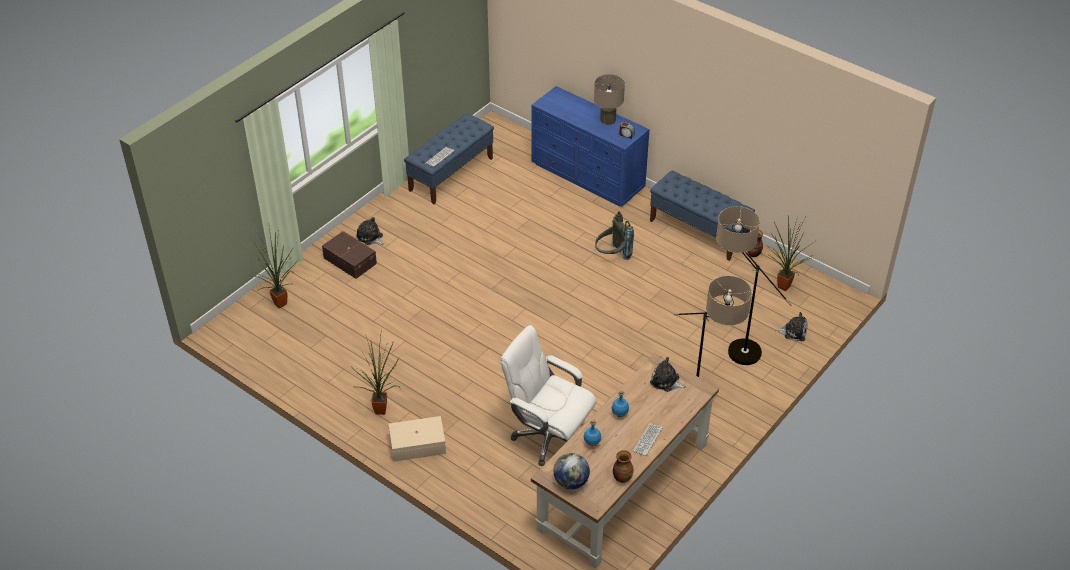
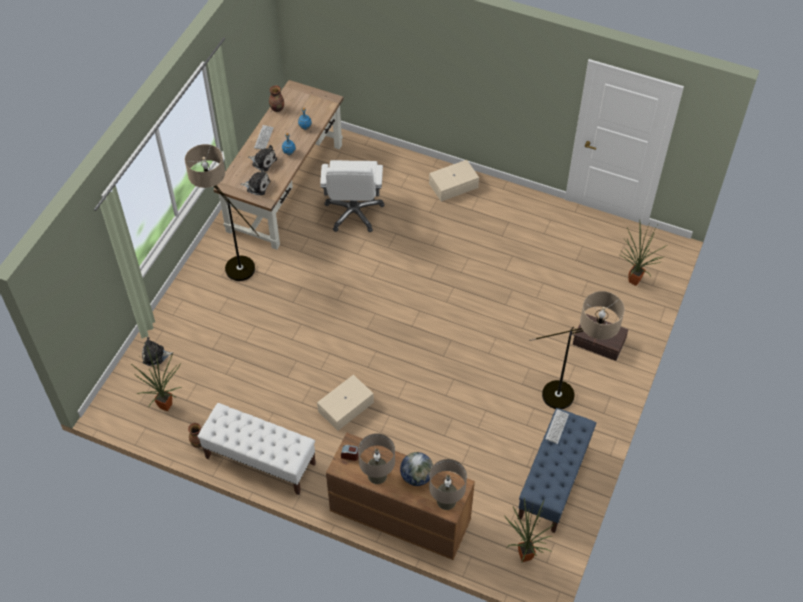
camera: 165 degrees right, 10 degrees up
potted plant [352,329,400,415] -> potted plant moved to [504,498,555,563]
plush toy [356,217,384,245] -> plush toy moved to [248,145,277,171]
white office chair [500,325,597,466] -> white office chair turned 75 degrees clockwise [320,160,385,232]
blue dresser [531,86,650,207] -> brown dresser [326,433,475,560]
globe [554,453,590,490] -> globe moved to [400,452,433,486]
grey backpack [595,212,634,260] -> beige storage box [317,375,374,431]
blue bench [650,170,755,261] -> white bench [197,403,316,495]
floor lamp [716,206,792,365] -> floor lamp moved to [529,291,625,409]
none -> beige table lamp [429,459,467,510]

